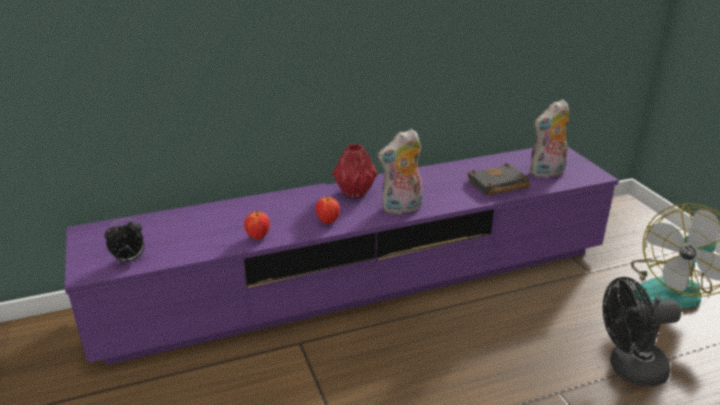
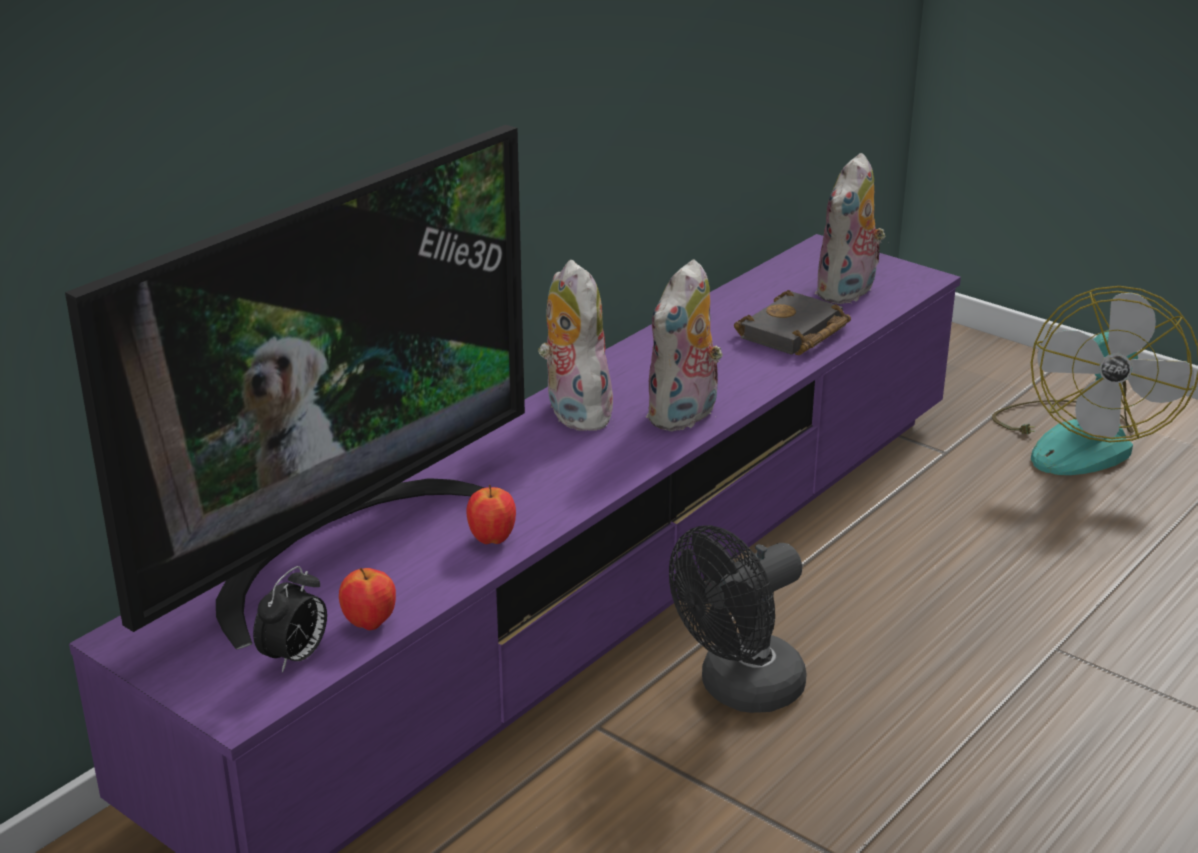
camera: 30 degrees left, 0 degrees up
apple [315,196,340,224] -> apple moved to [339,568,396,630]
red vase [333,144,377,198] -> plush toy [538,260,613,431]
black fan [603,277,681,386] -> black fan moved to [669,525,807,713]
none -> television [65,125,525,649]

